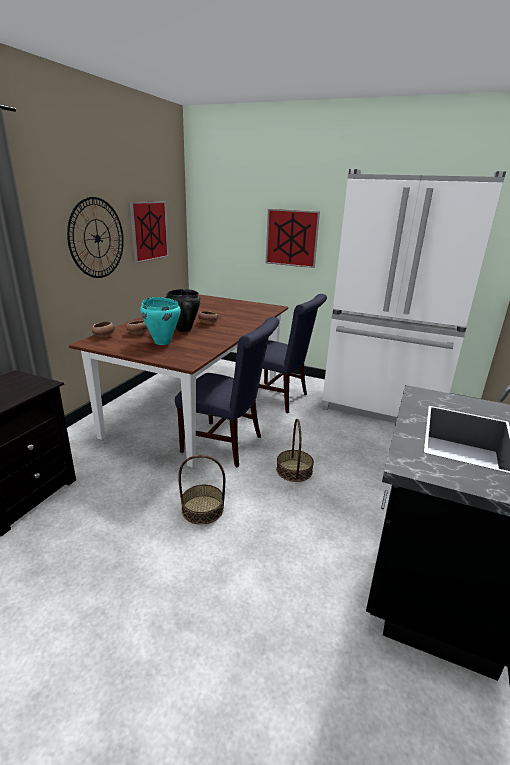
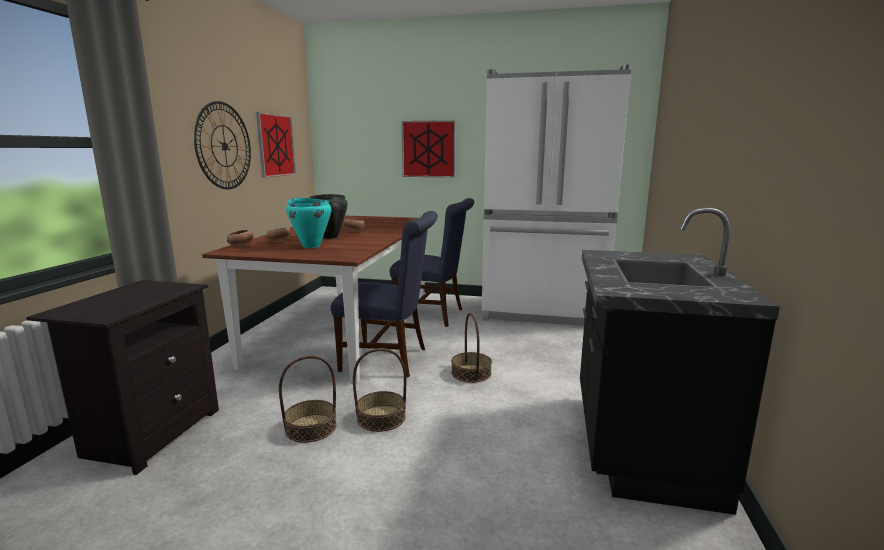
camera: 10 degrees left, 10 degrees down
none -> basket [279,356,337,443]

